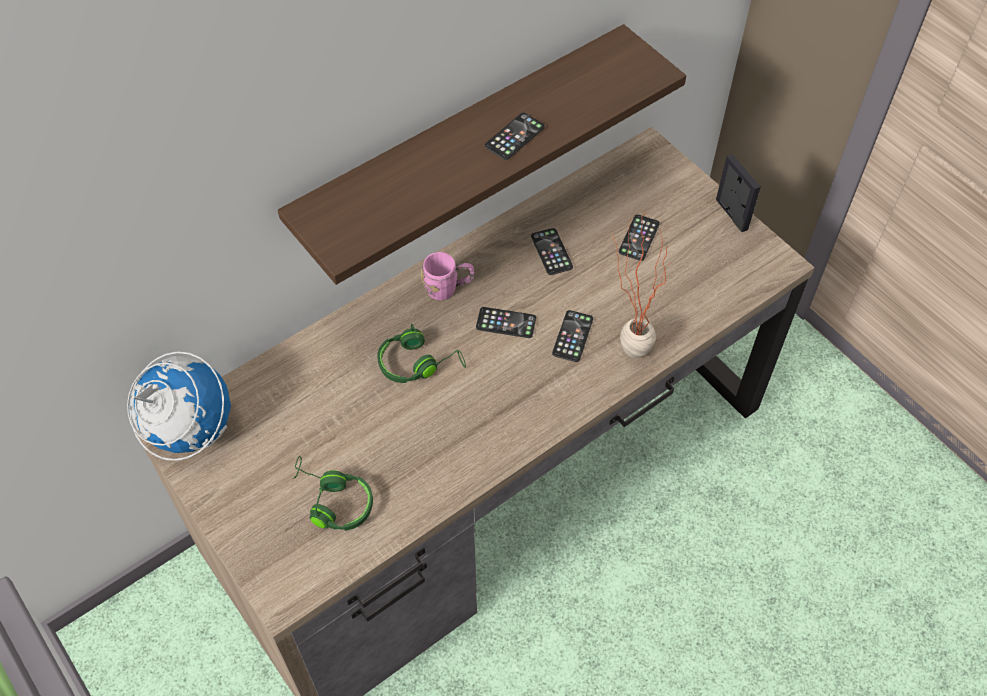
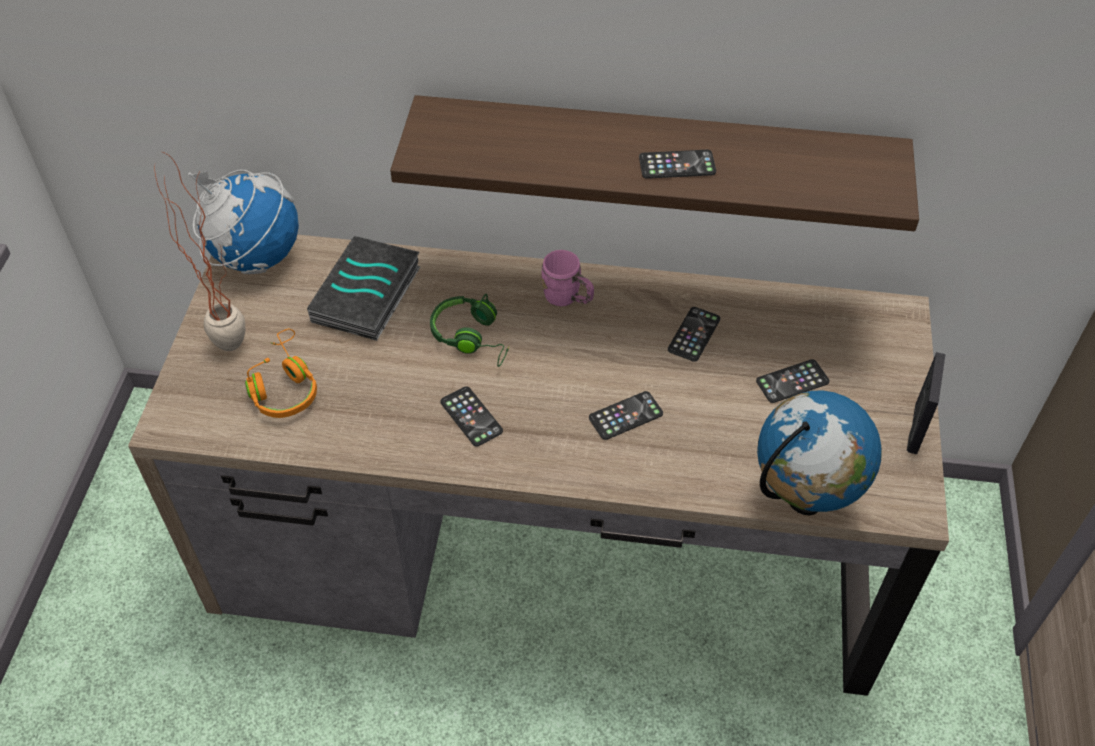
camera: 45 degrees right, 5 degrees down
green headphones [293,456,373,531] -> orange headphones [245,329,317,418]
phone [476,307,536,338] -> phone moved to [440,386,503,447]
potted plant [612,213,671,358] -> potted plant moved to [154,152,245,351]
none -> book [307,236,420,341]
none -> globe [757,391,882,515]

